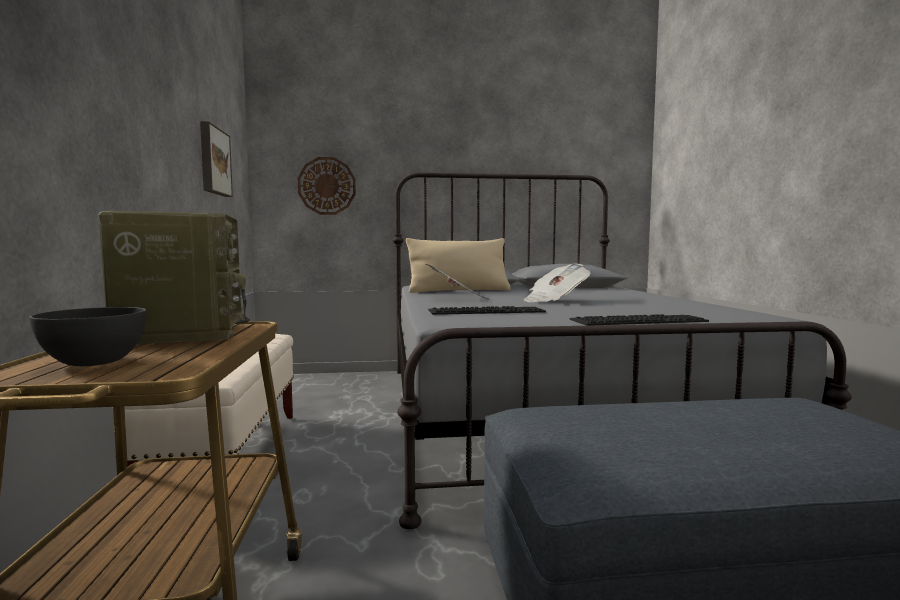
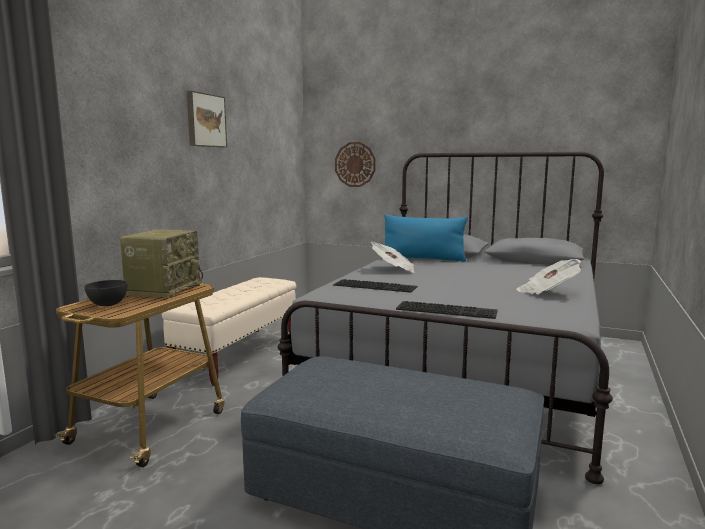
camera: 30 degrees right, 5 degrees up
picture [200,121,233,197] -> picture moved to [187,91,227,147]
beige pillow [406,238,511,293] -> blue pillow [381,214,468,262]
newspaper [524,264,591,302] -> newspaper moved to [517,259,582,294]

